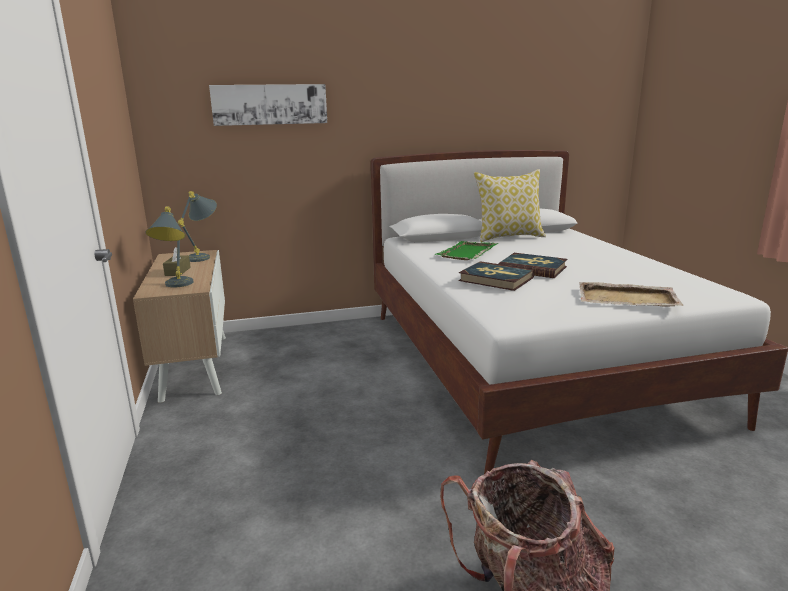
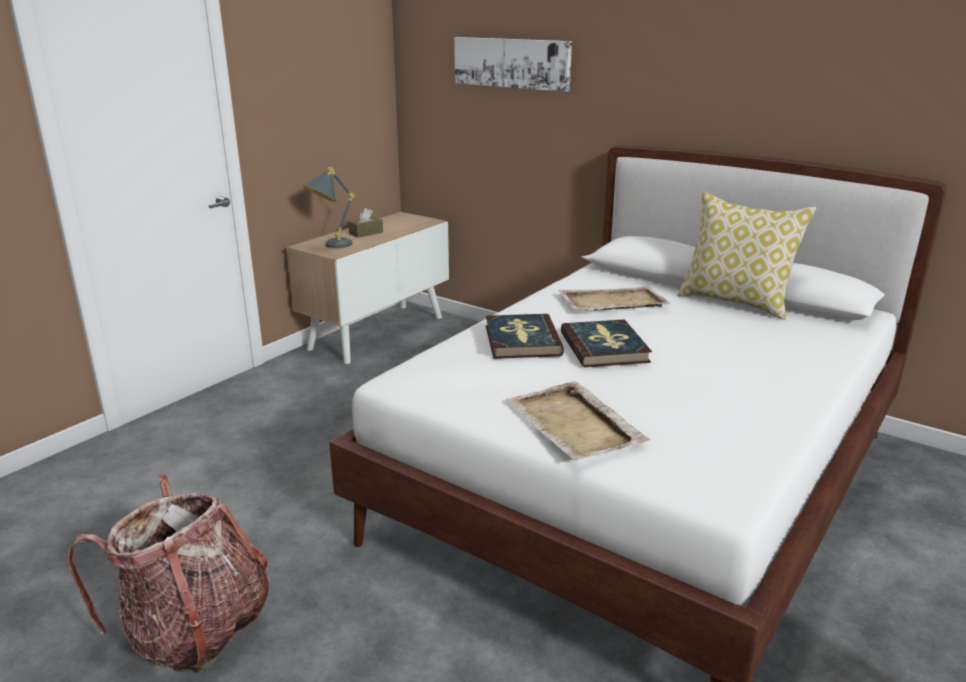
camera: 50 degrees right, 5 degrees up
grey table lamp [178,191,217,262] -> none
green tray [434,241,499,260] -> beige tray [558,286,671,311]

